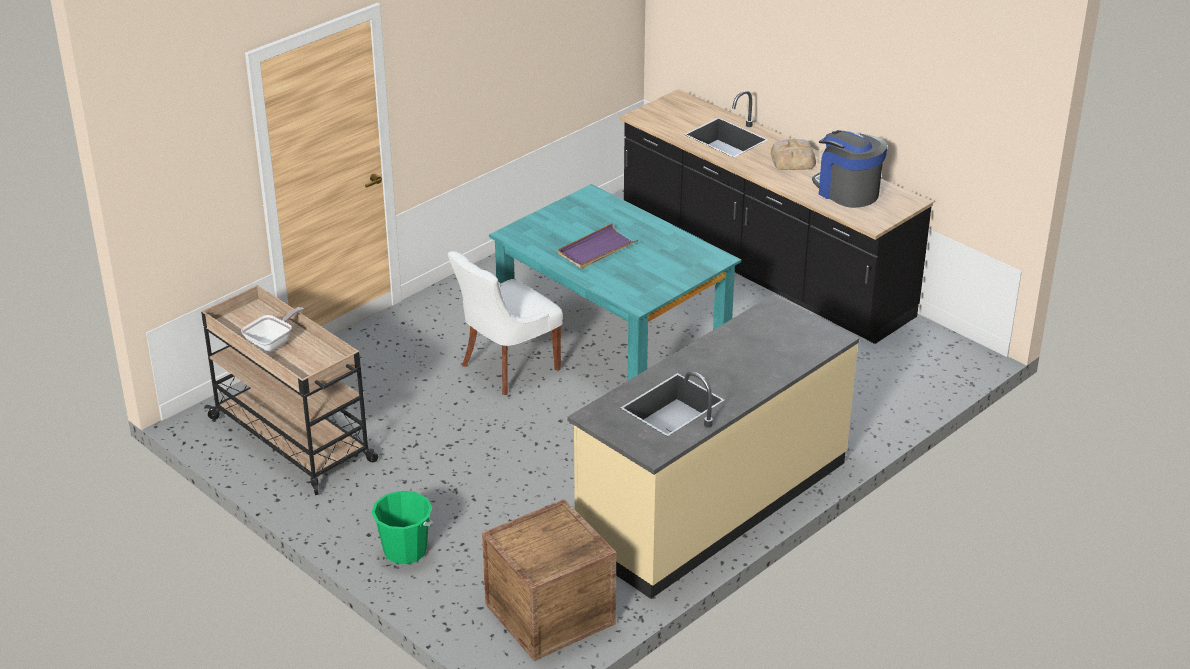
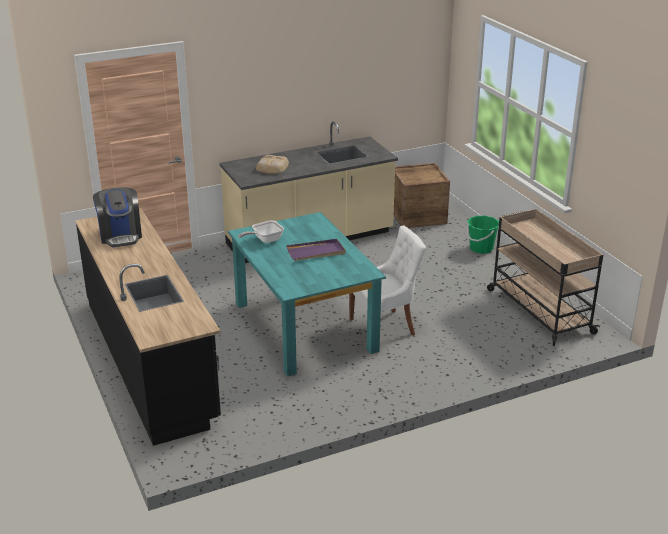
camera: 160 degrees left, 5 degrees down
frying pan [241,307,304,353] -> frying pan moved to [238,220,284,243]
bread [771,139,816,170] -> bread moved to [256,155,289,174]

